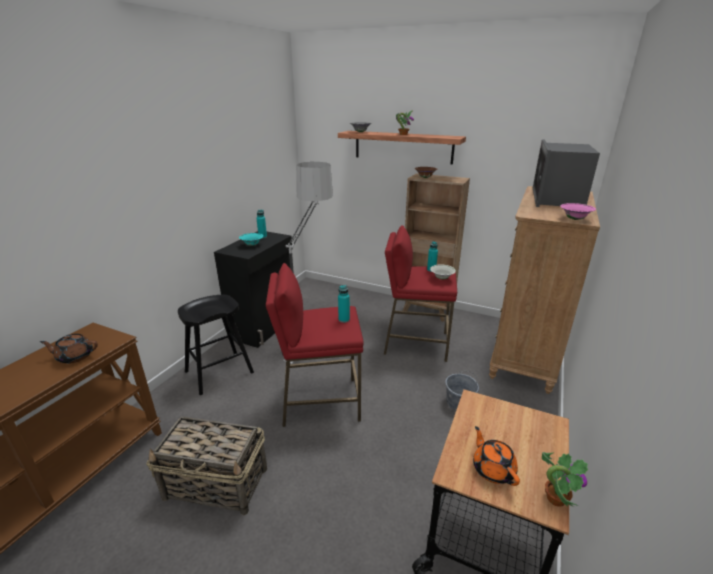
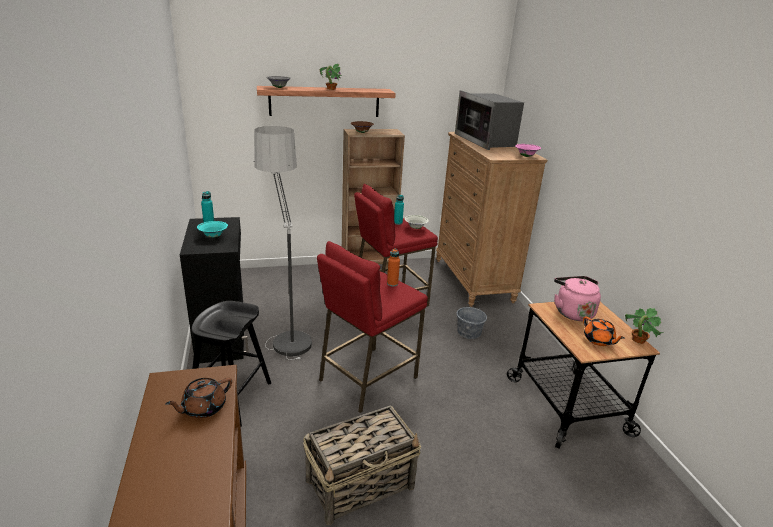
camera: 40 degrees left, 0 degrees up
turquoise bottle [338,285,350,323] -> orange bottle [387,248,400,286]
orange teapot [473,426,520,486] -> orange teapot turned 150 degrees counterclockwise [583,316,625,346]
none -> pink kettle [554,276,601,321]

